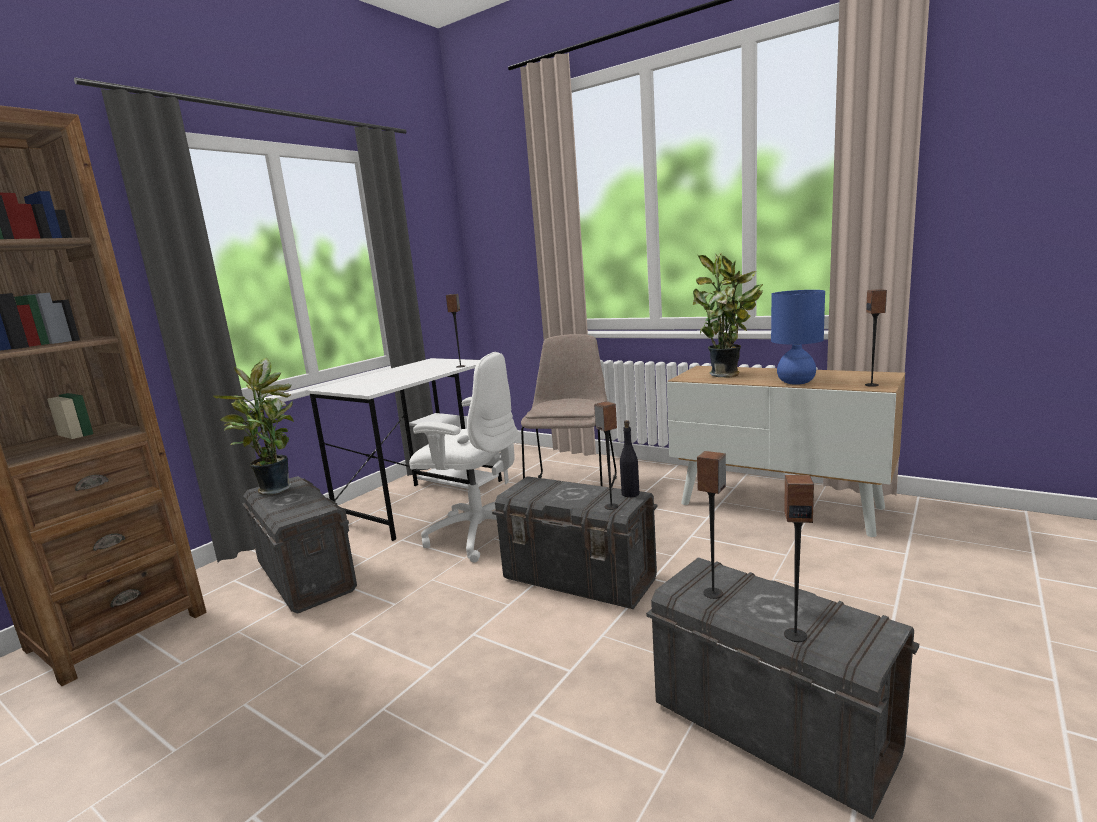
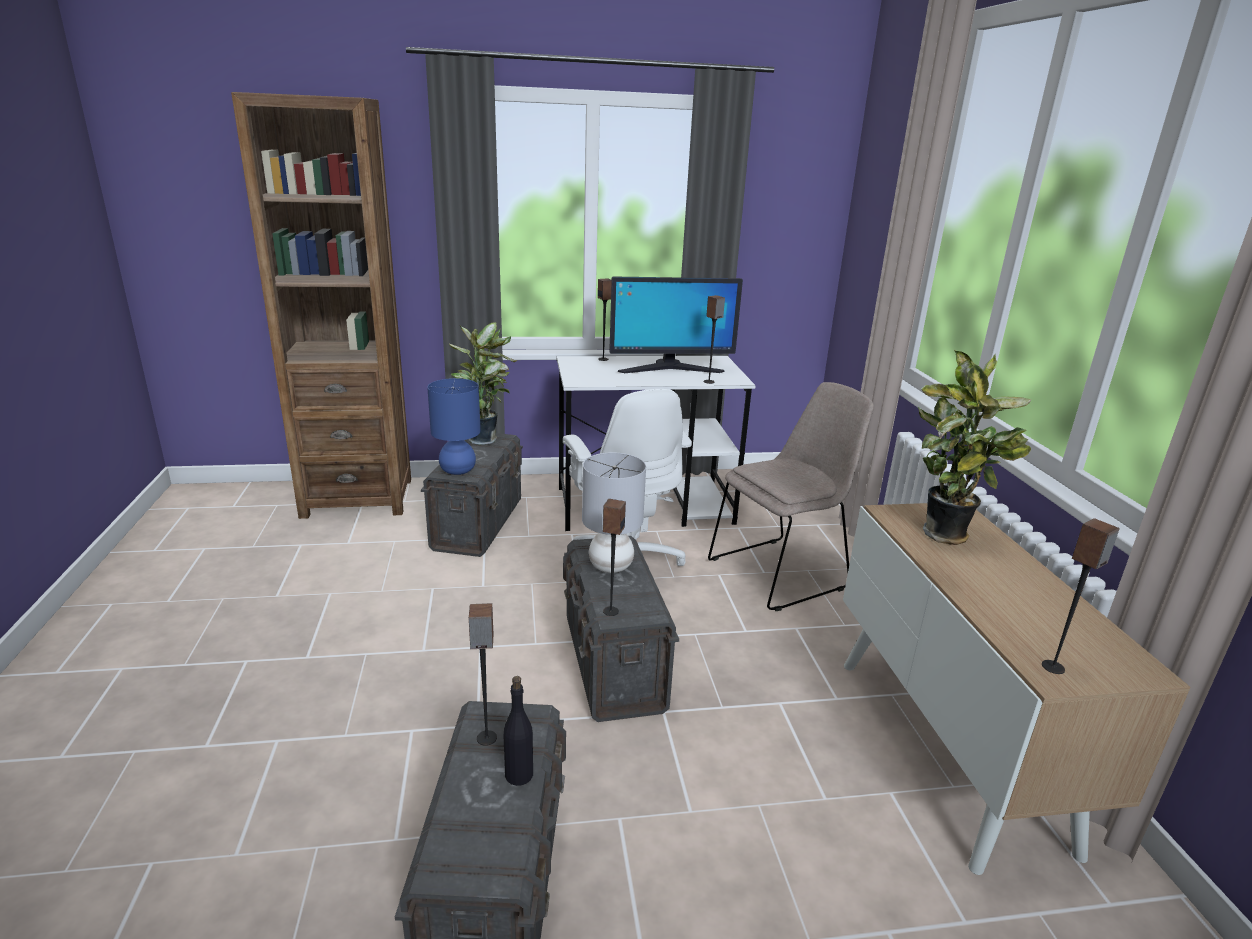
camera: 45 degrees right, 10 degrees up
black bottle [620,420,639,497] -> black bottle moved to [504,676,533,786]
blue table lamp [771,290,825,385] -> blue table lamp moved to [427,378,481,475]
speaker [784,475,814,642] -> speaker moved to [598,278,612,361]
none -> grey table lamp [582,452,646,573]
none -> monitor [609,276,743,373]

